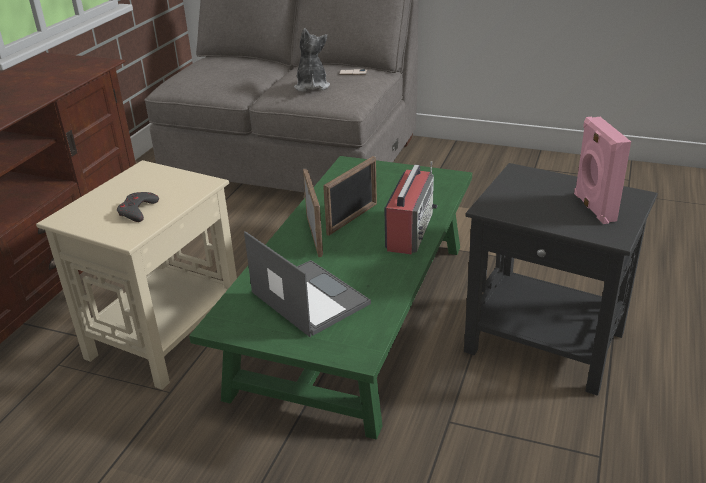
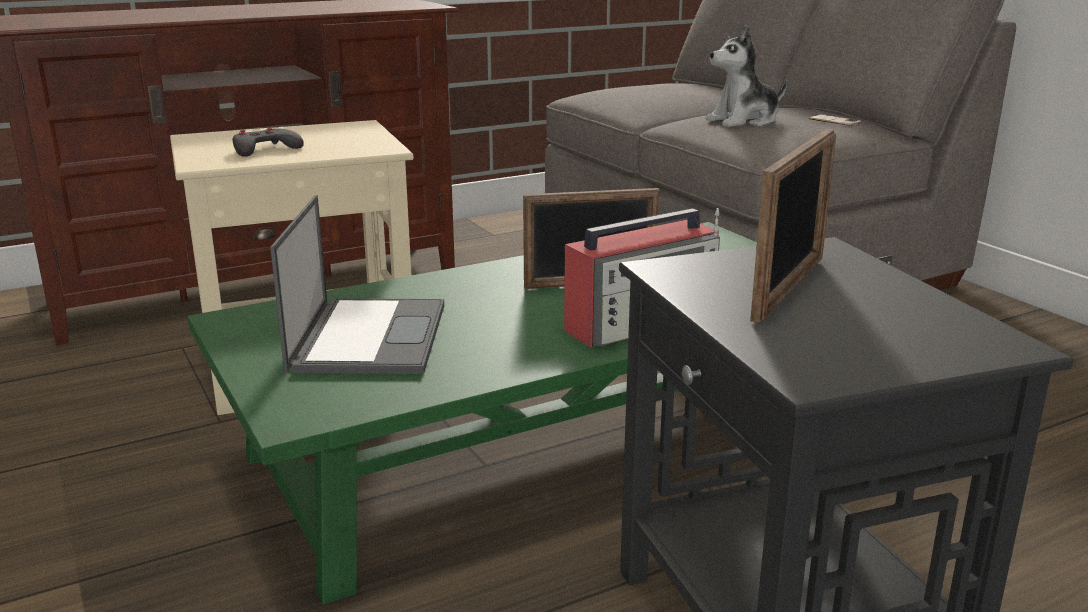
camera: 40 degrees right, 10 degrees down
plush toy [294,28,330,92] -> plush toy turned 150 degrees counterclockwise [706,25,787,127]
picture frame [303,169,323,257] -> picture frame moved to [750,129,836,323]
pink speaker [574,117,631,224] -> none

